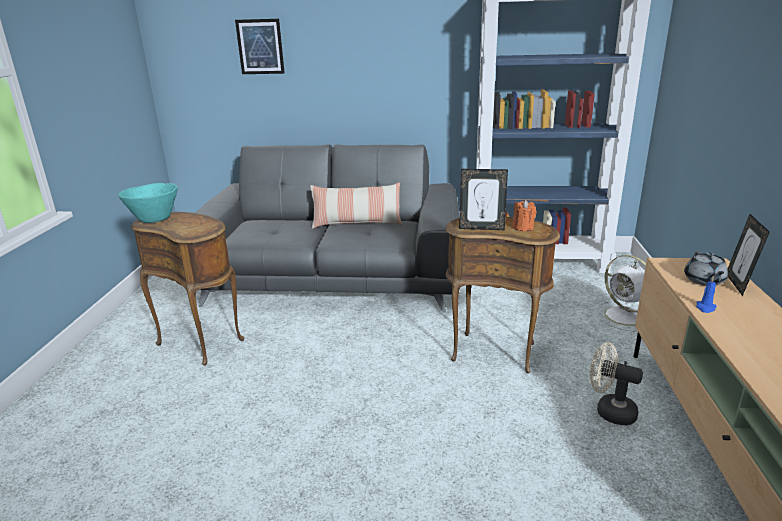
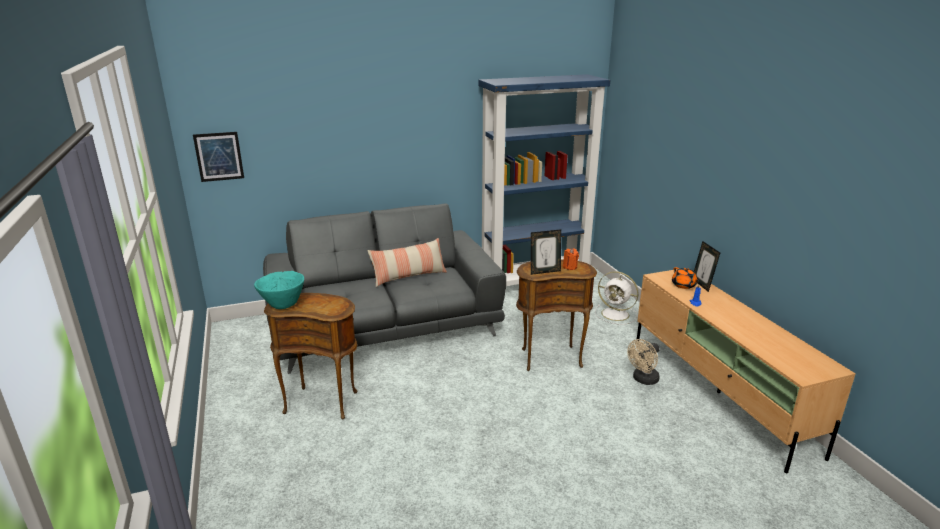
camera: 25 degrees left, 0 degrees up
picture [235,19,285,74] -> picture moved to [193,132,244,182]
beige fan [590,343,643,425] -> beige fan turned 45 degrees counterclockwise [627,339,660,385]
grey teapot [684,251,728,286] -> orange teapot [672,267,699,289]

